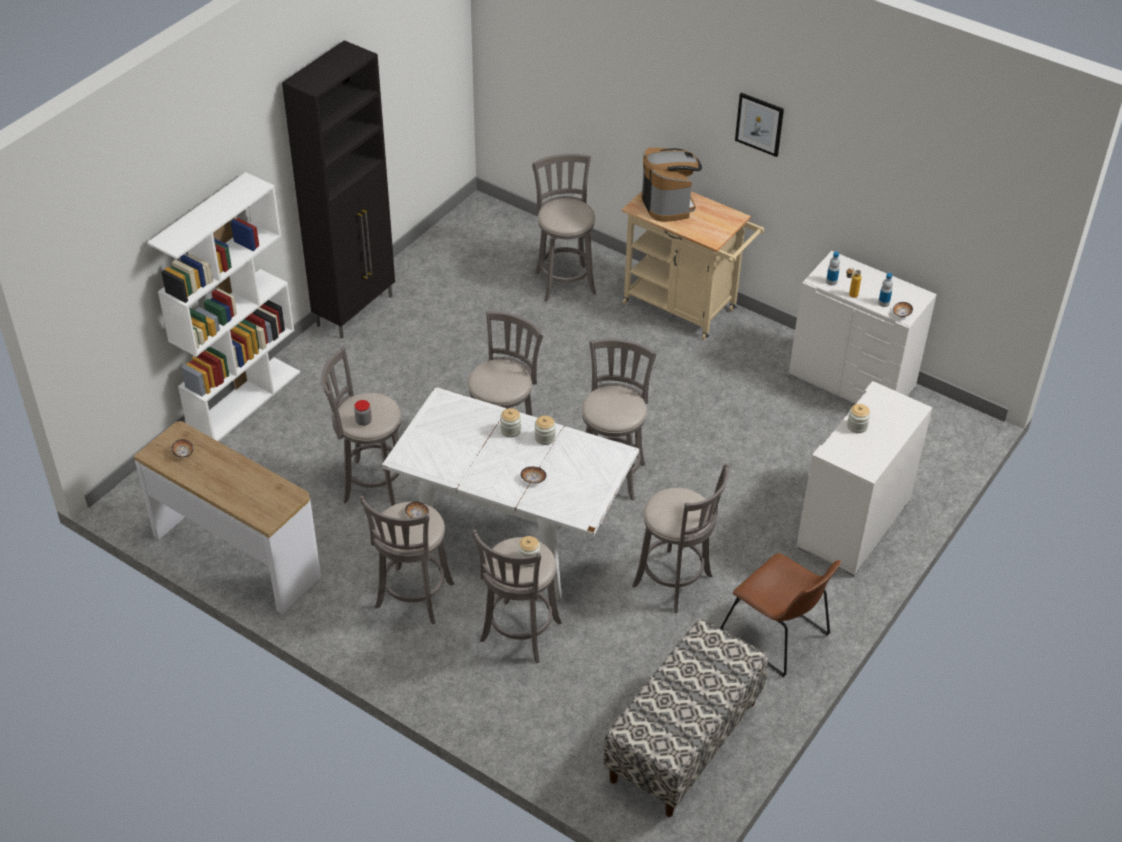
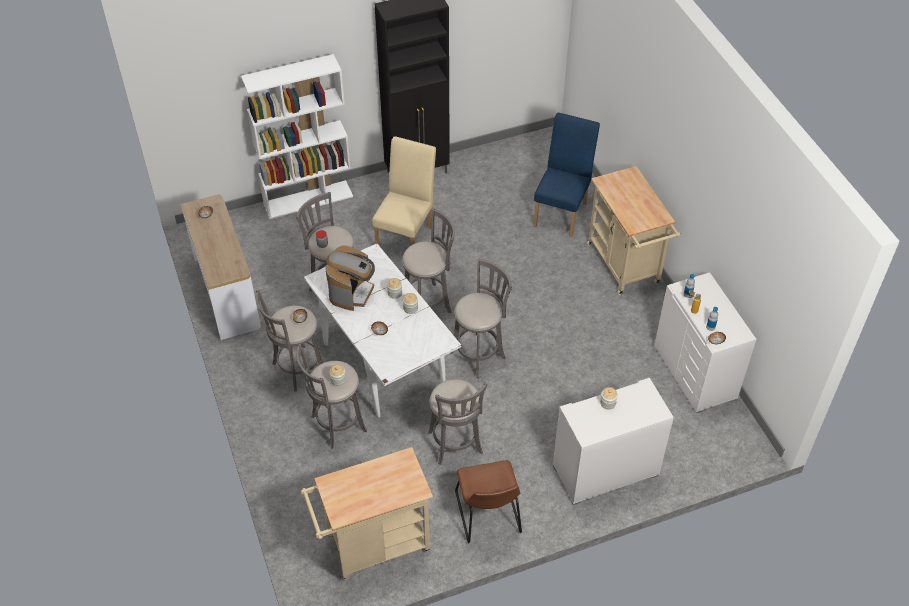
camera: 35 degrees right, 5 degrees up
grey stool [532,154,596,302] -> blue chair [533,113,600,237]
bench [603,619,768,817] -> beige cart [301,447,433,580]
coffee machine [641,147,702,222] -> coffee machine moved to [325,245,375,311]
picture [735,93,784,157] -> none
none -> beige chair [372,137,436,246]

